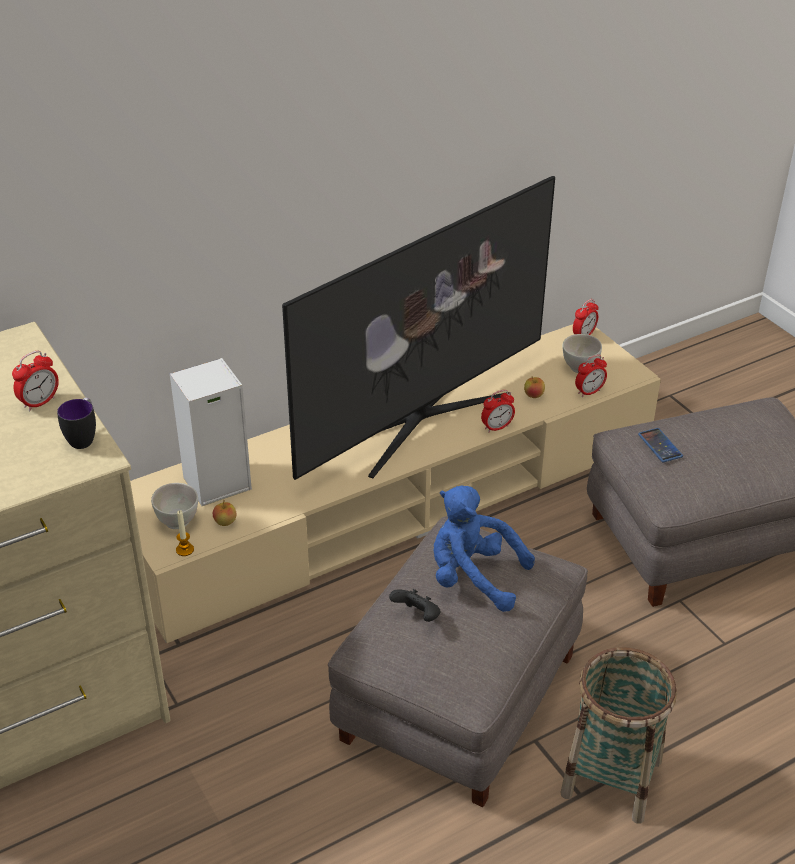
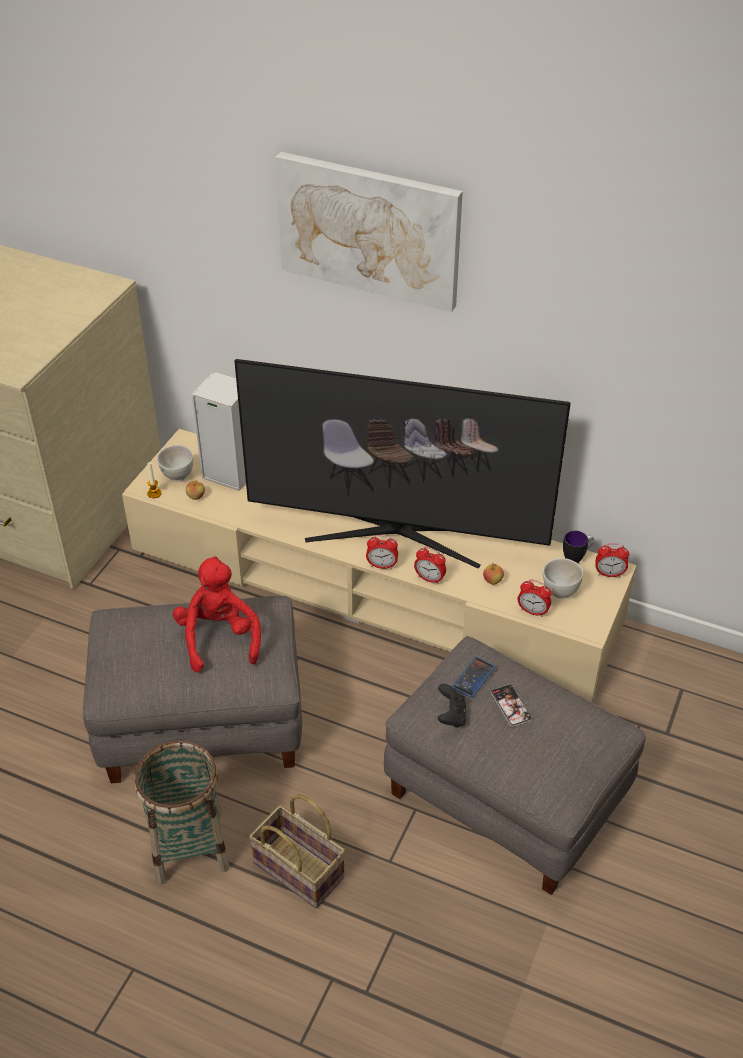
camera: 55 degrees right, 5 degrees up
alarm clock [12,351,59,411] -> alarm clock moved to [366,535,398,569]
mug [57,398,96,449] -> mug moved to [563,531,595,563]
black game controller [389,589,441,622] -> black game controller moved to [438,684,466,728]
blue plush toy [434,485,535,612] -> red plush toy [173,556,261,672]
none -> basket [249,794,345,908]
none -> picture [275,152,463,312]
none -> phone [491,684,532,727]

